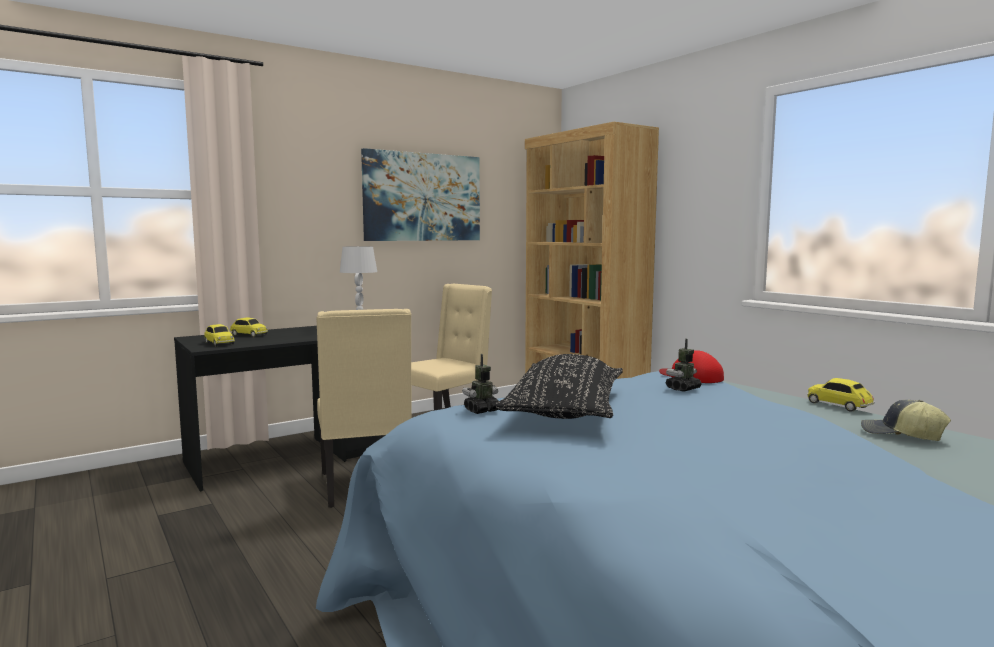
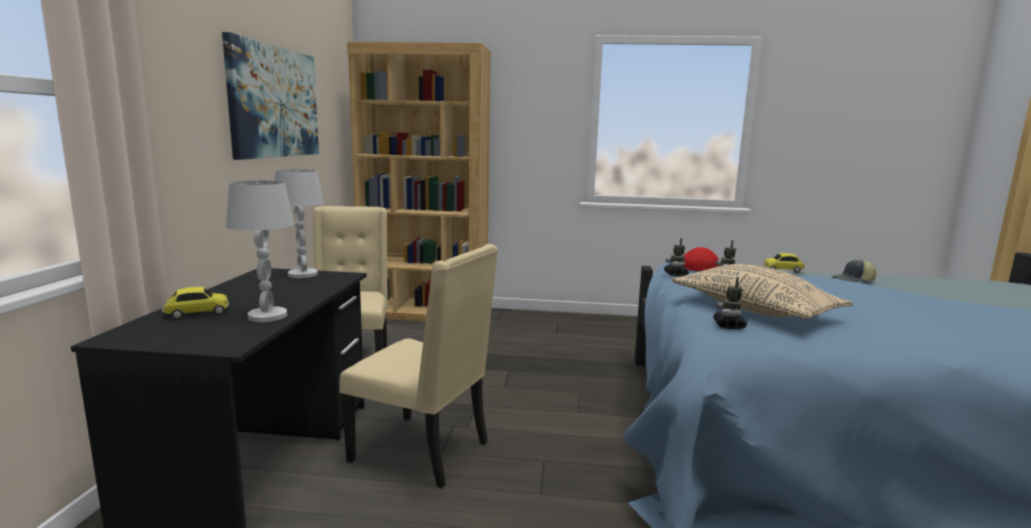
camera: 50 degrees left, 5 degrees up
toy car [204,324,235,346] -> none
black pillow [495,354,623,419] -> beige pillow [671,264,853,319]
none -> white table lamp [226,181,294,322]
none -> toy robot [664,238,689,276]

